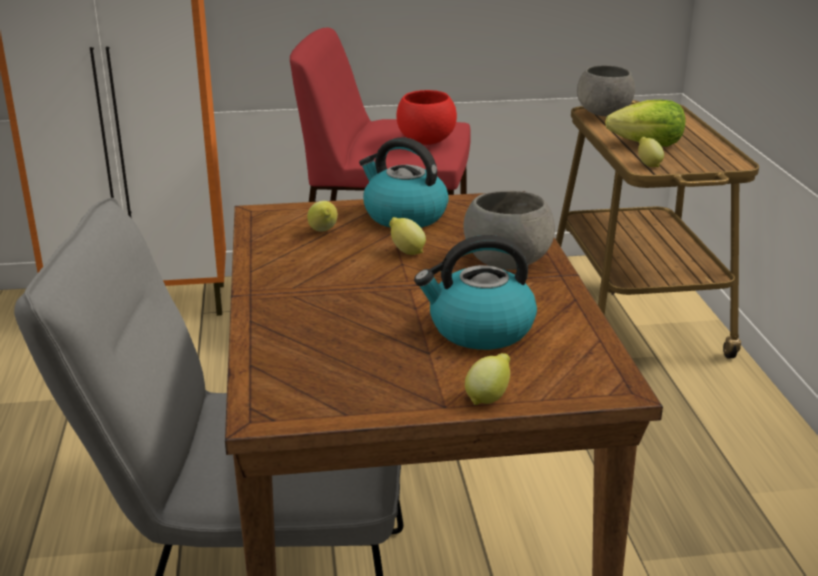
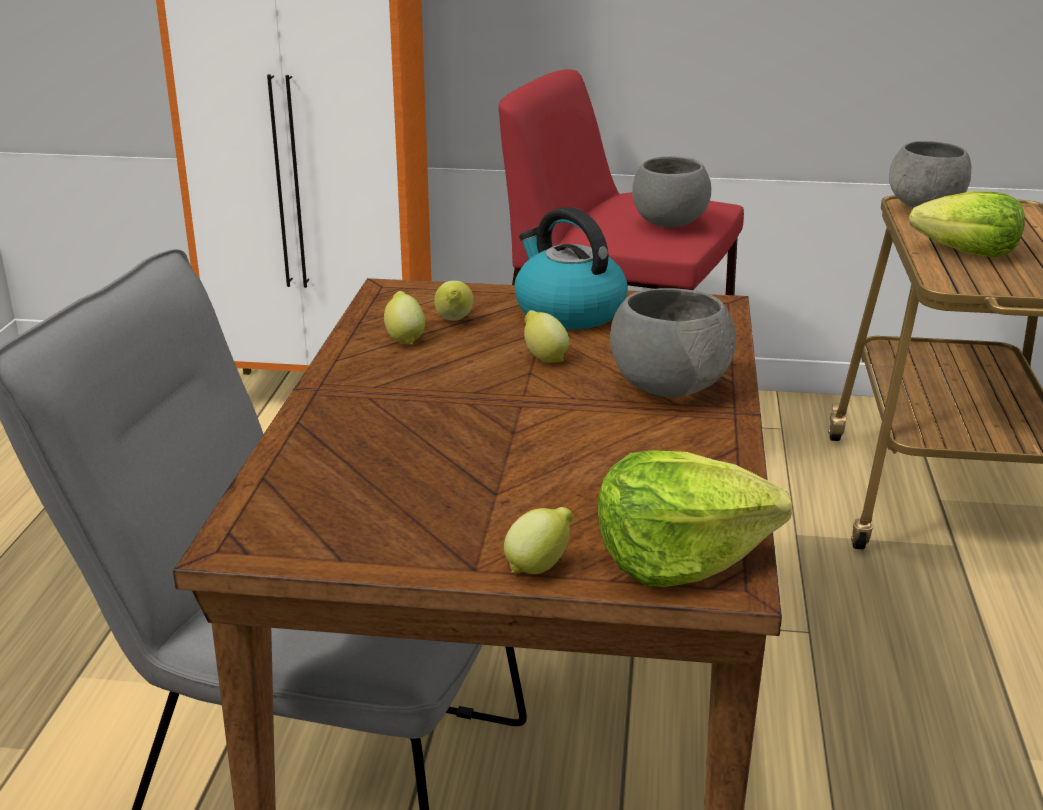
camera: 15 degrees right, 0 degrees up
red bowl [397,90,457,145] -> grey bowl [632,156,711,228]
kettle [414,235,537,350] -> none
lemon [638,137,664,167] -> lemon moved to [384,291,425,345]
none -> lettuce [598,450,792,587]

